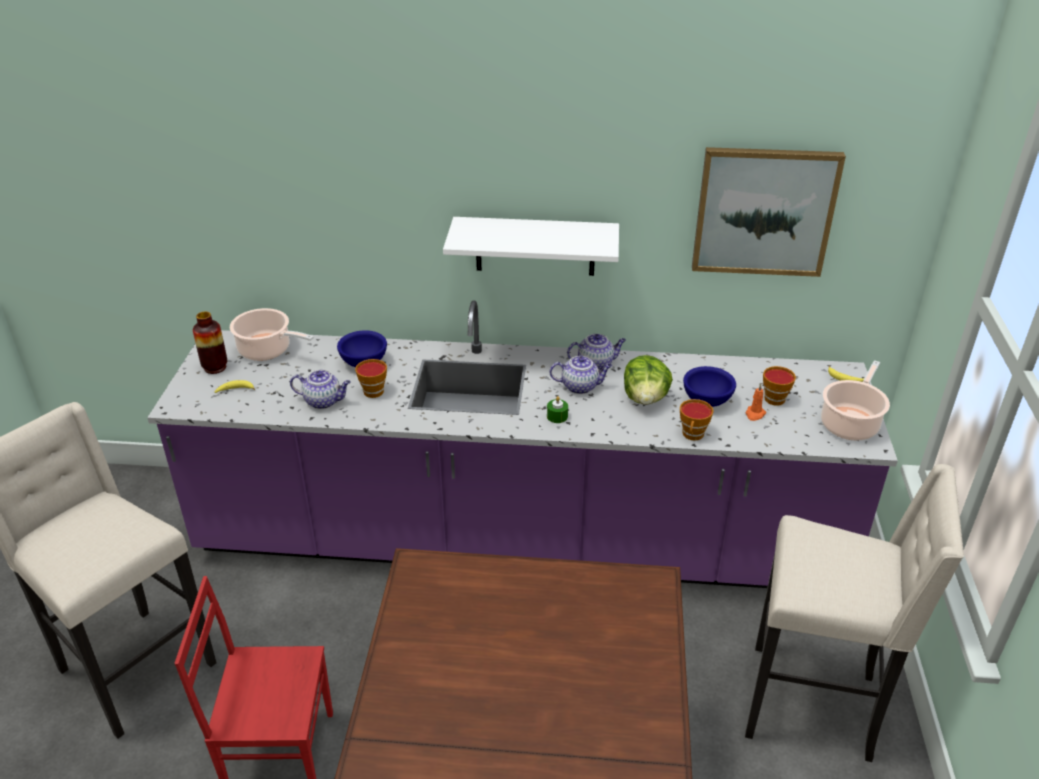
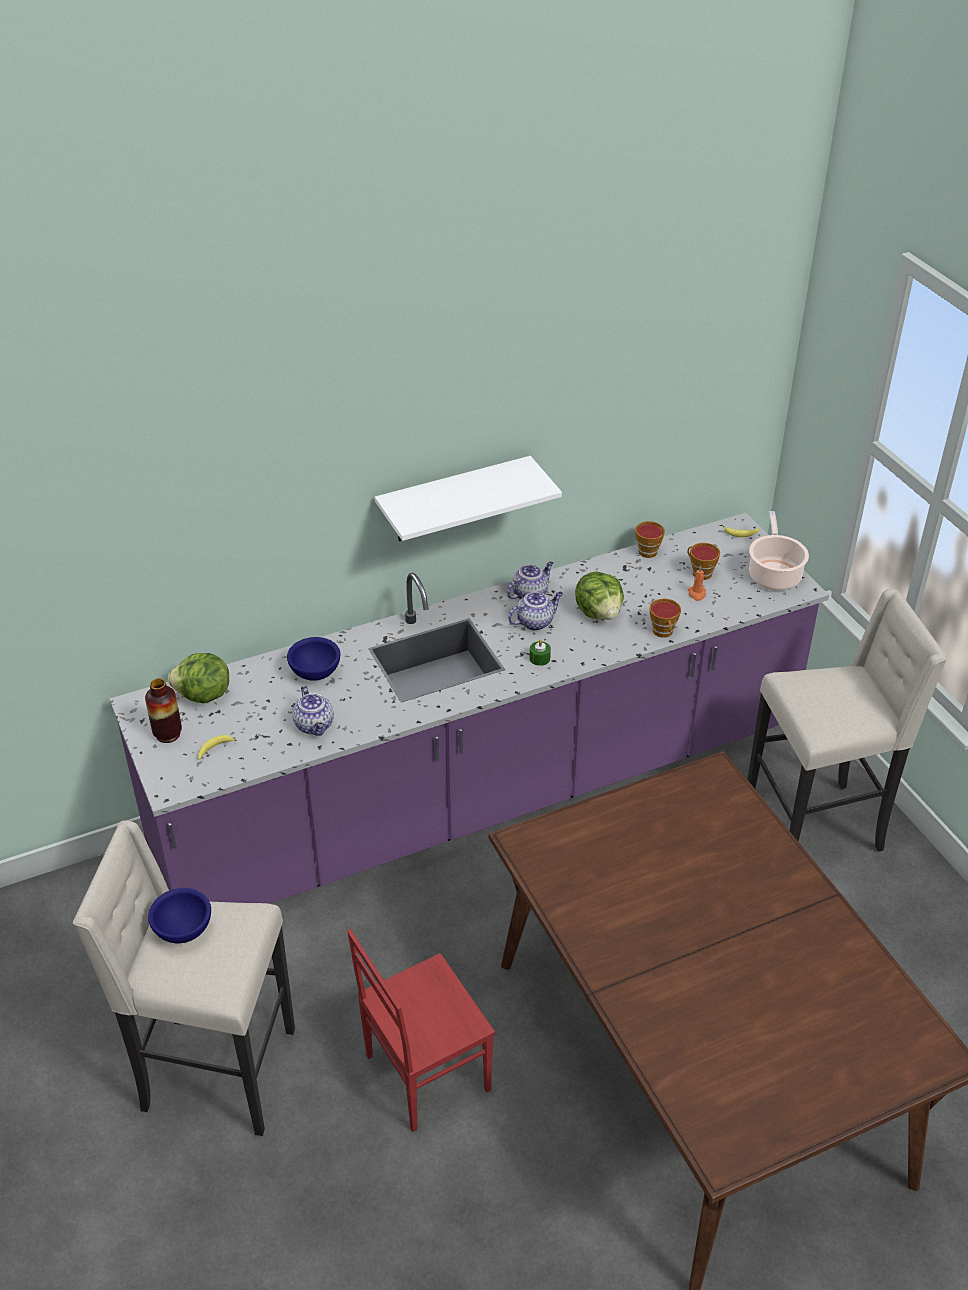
camera: 30 degrees left, 5 degrees up
cooking pot [230,308,314,361] -> lettuce [168,653,229,704]
teapot [290,370,351,409] -> teapot turned 90 degrees clockwise [292,685,334,736]
cup [355,359,387,398] -> cup moved to [635,521,665,558]
blue bowl [683,366,736,407] -> blue bowl moved to [148,888,211,943]
picture [692,147,846,277] -> none

